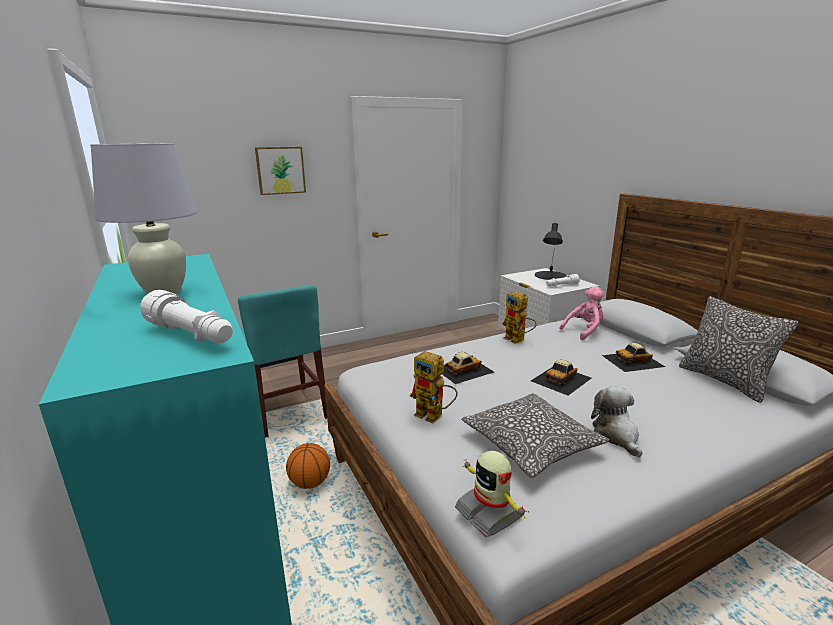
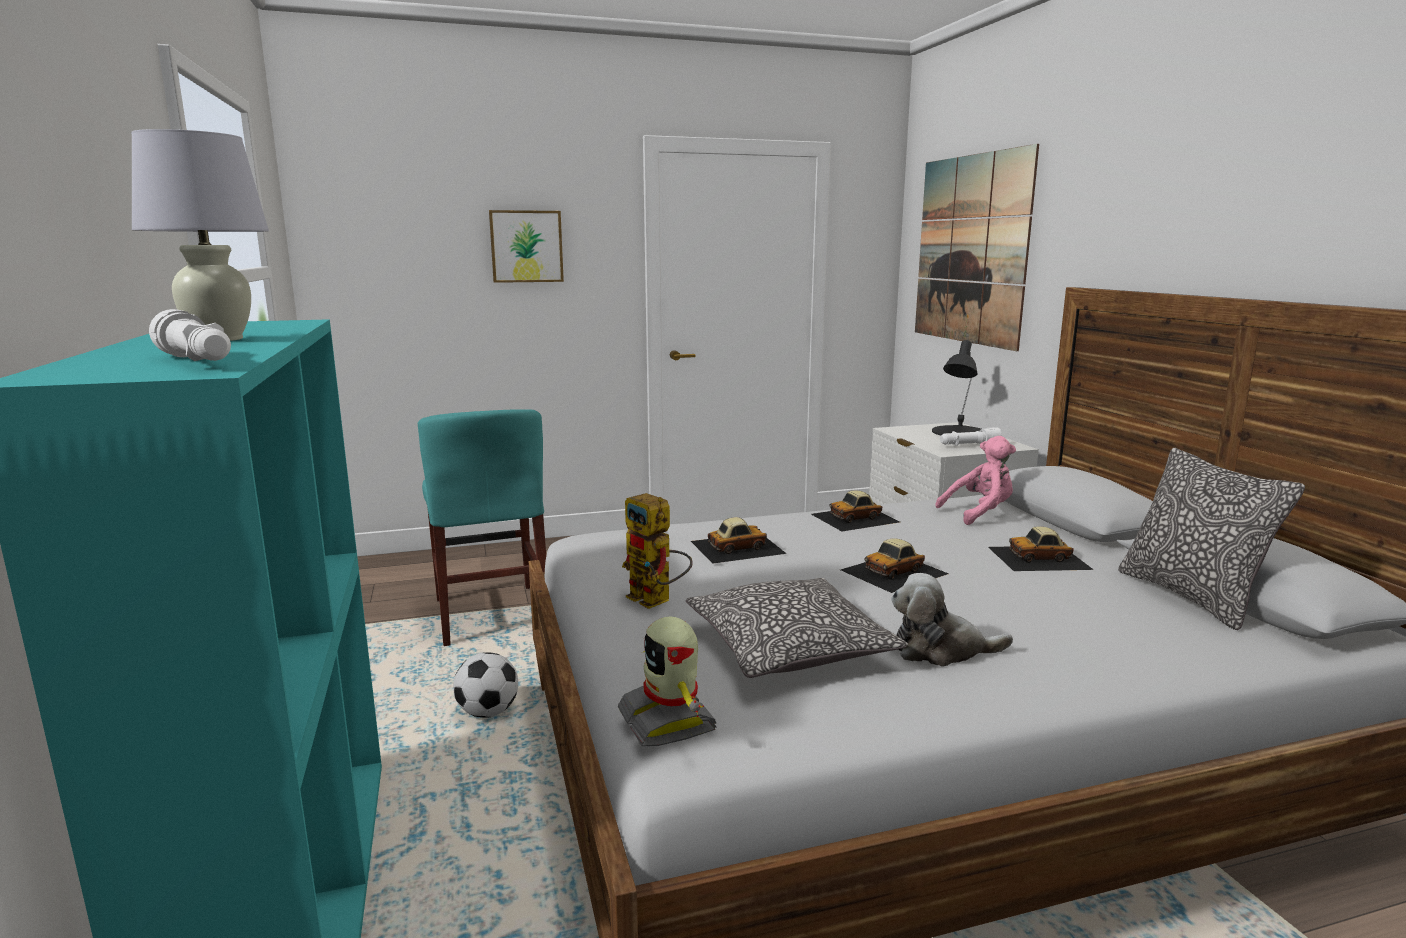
camera: 10 degrees right, 5 degrees down
basketball [286,443,330,489] -> football [453,652,518,718]
toy robot [502,291,537,344] -> toy car [811,491,900,531]
plush toy [591,386,642,458] -> plush toy turned 90 degrees counterclockwise [891,573,1013,666]
none -> picture [915,144,1039,351]

